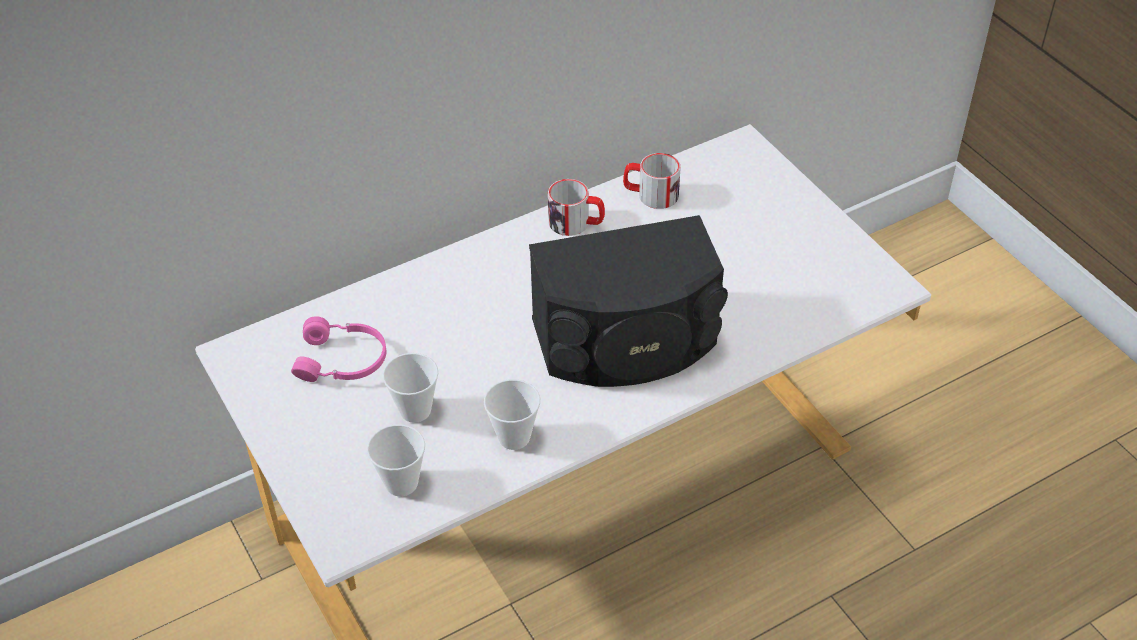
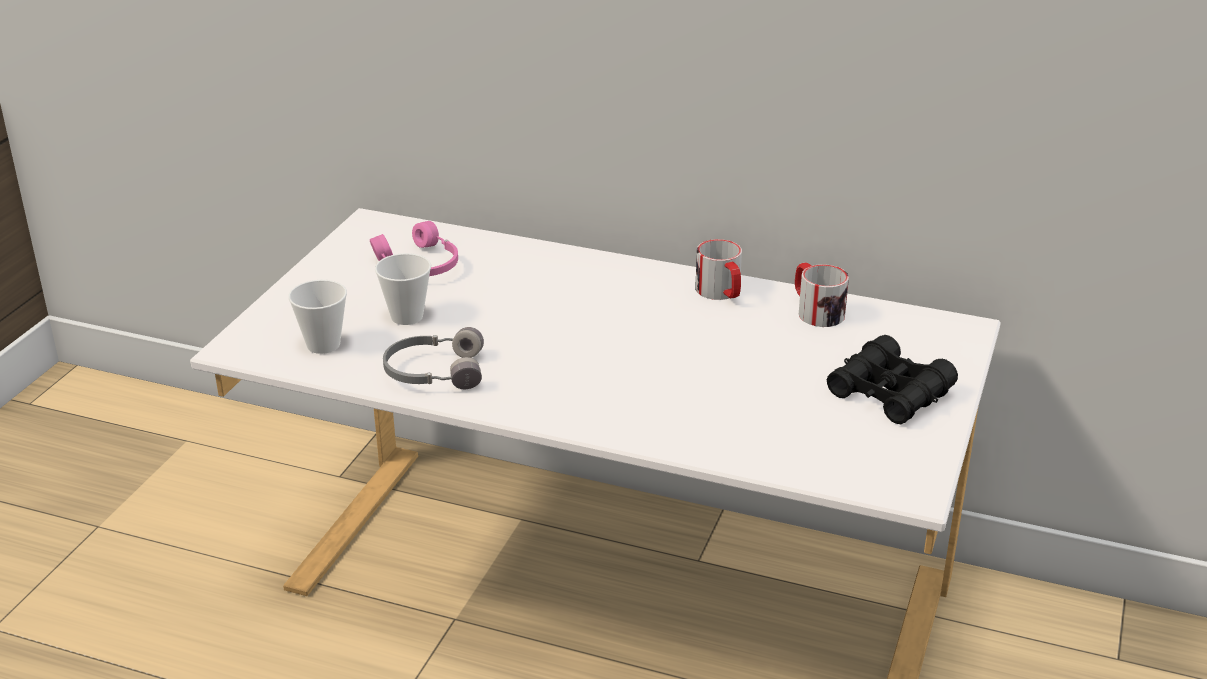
camera: 50 degrees right, 15 degrees down
cup [484,379,540,450] -> grey headphones [383,327,484,389]
black speaker [529,215,728,387] -> none
none -> black binoculars [827,335,958,424]

